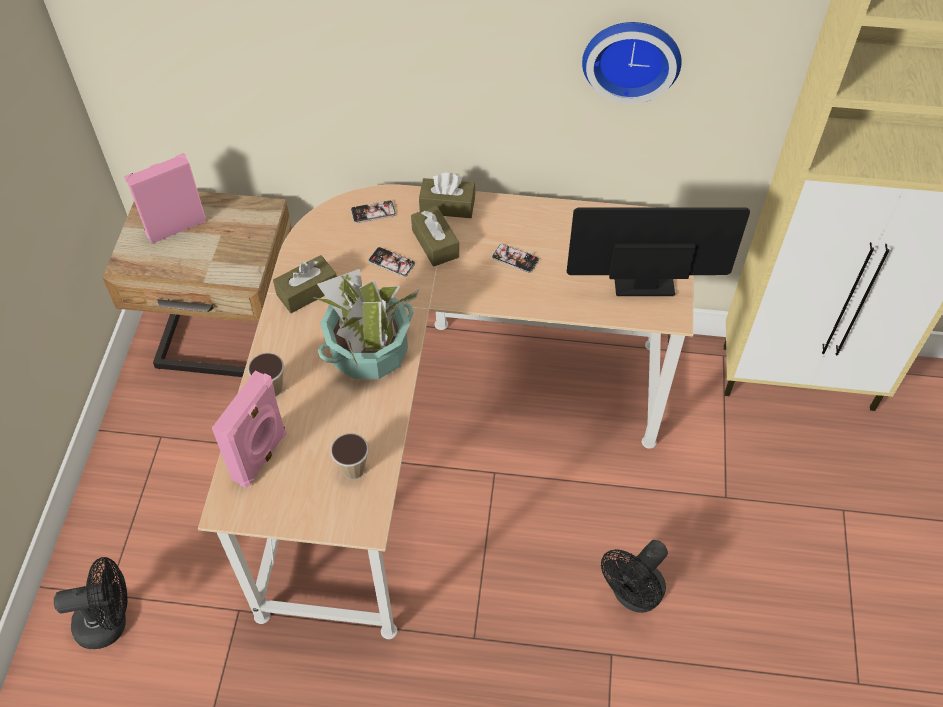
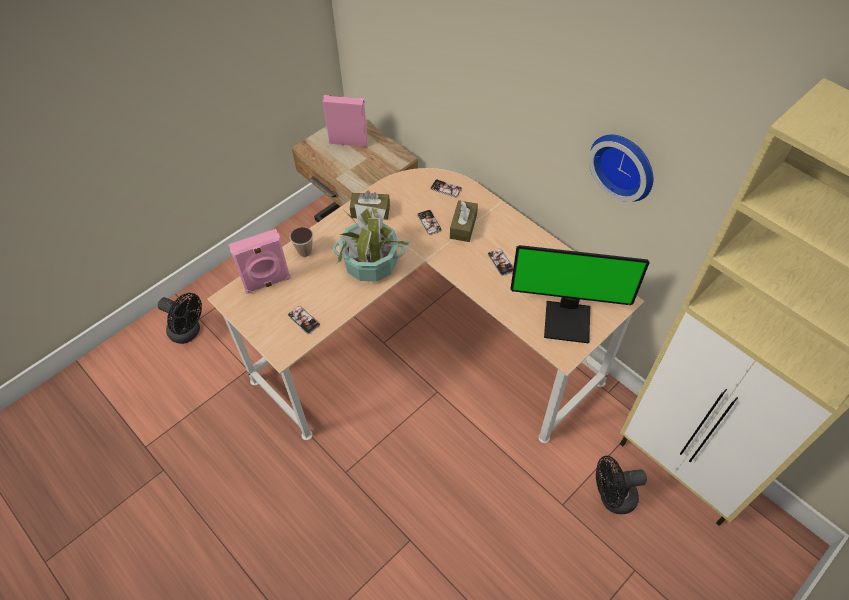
camera: 40 degrees right, 0 degrees up
cup [331,433,369,479] -> phone [288,306,320,334]
brown tissue box [419,173,475,218] -> none
monitor [567,207,750,296] -> monitor turned 150 degrees clockwise [510,245,649,343]
black fan [601,540,668,613] -> black fan moved to [596,456,647,514]

